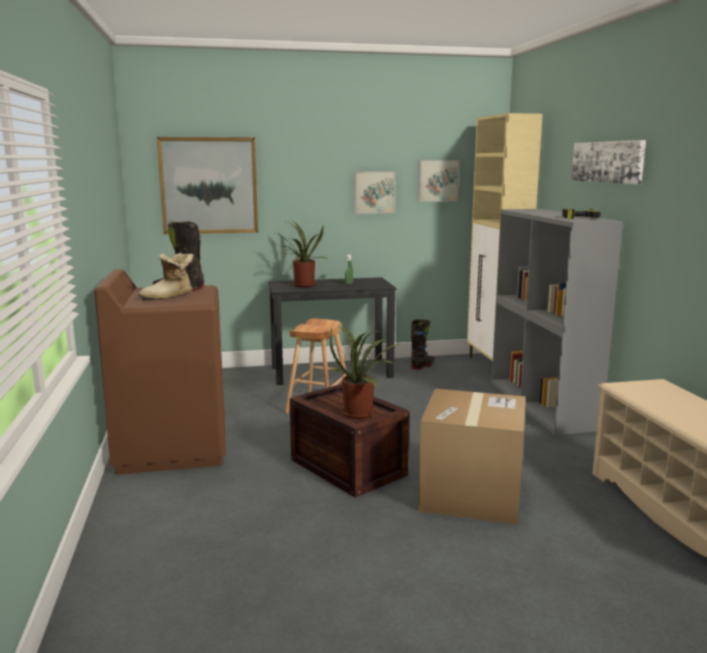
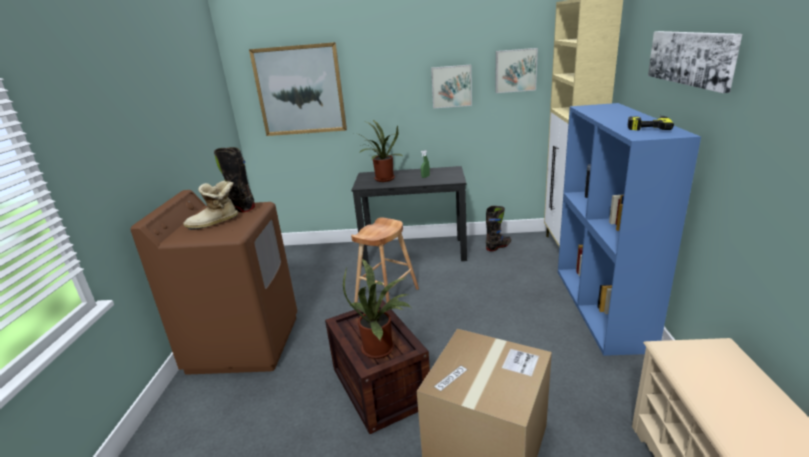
camera: 15 degrees right, 10 degrees up
grey bookcase [491,209,623,435] -> blue bookcase [558,103,701,356]

